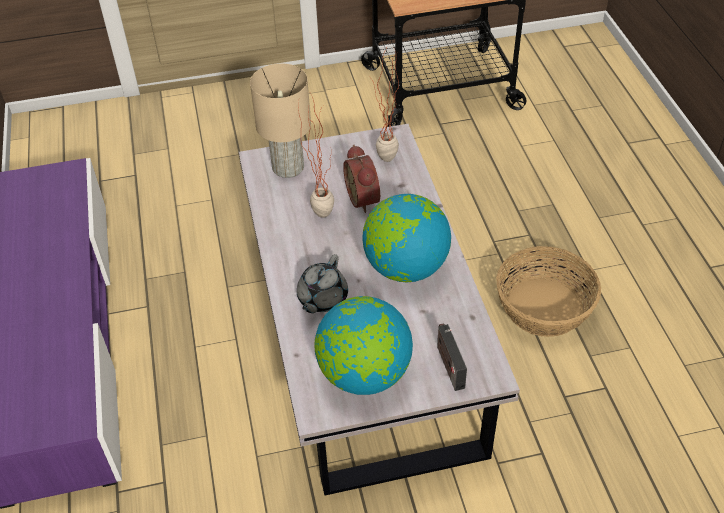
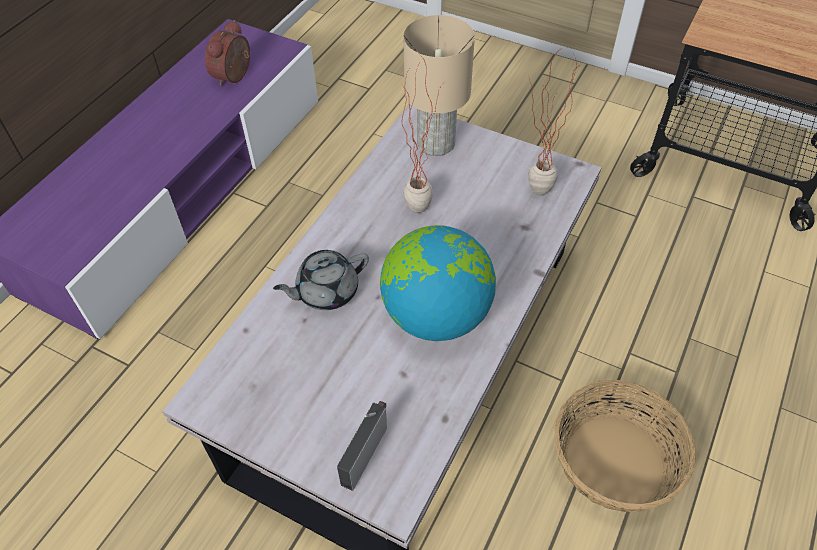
camera: 40 degrees right, 5 degrees up
globe [314,296,413,395] -> none
alarm clock [343,145,380,213] -> alarm clock moved to [205,20,250,87]

